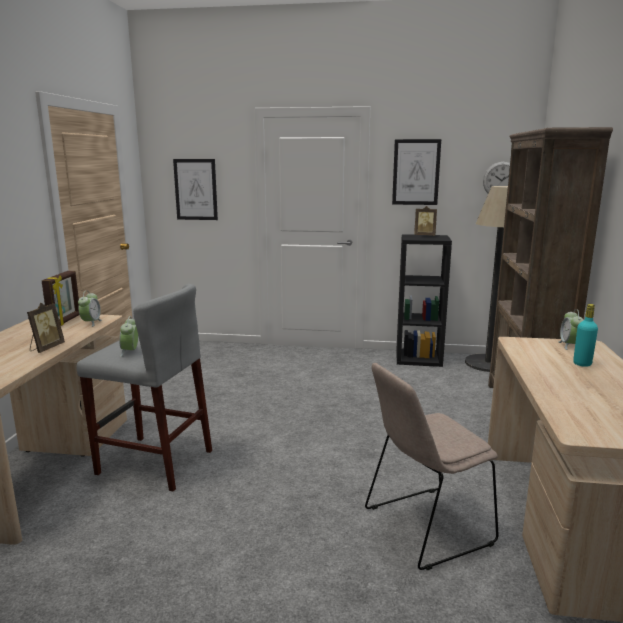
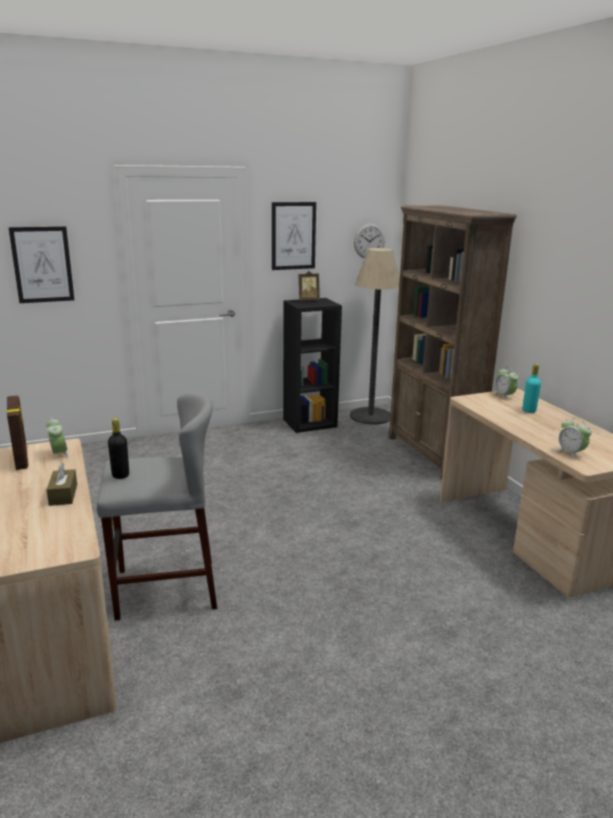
camera: 30 degrees left, 5 degrees up
picture frame [27,303,65,353] -> brown tissue box [47,463,77,506]
alarm clock [119,316,138,357] -> alarm clock moved to [557,417,592,460]
beige chair [365,363,499,570] -> none
none -> black bottle [108,418,129,479]

